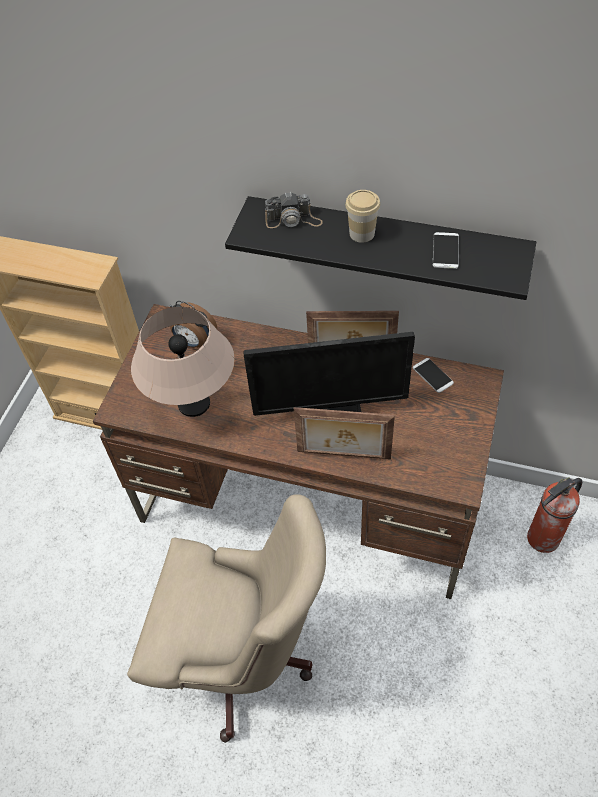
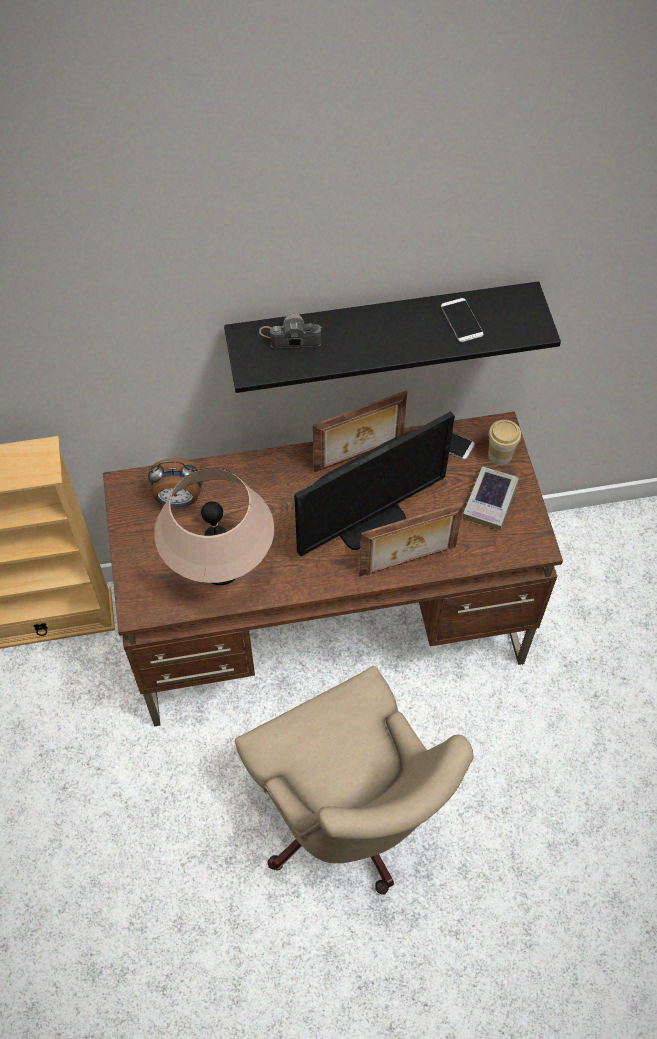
camera: 30 degrees left, 5 degrees up
beige office chair [127,494,326,743] -> beige office chair turned 75 degrees clockwise [235,666,474,895]
camera [265,192,323,228] -> camera turned 150 degrees counterclockwise [259,313,323,349]
cup [345,190,380,243] -> cup moved to [488,420,521,465]
fire extinguisher [527,477,582,553] -> none
none -> book [463,466,519,530]

